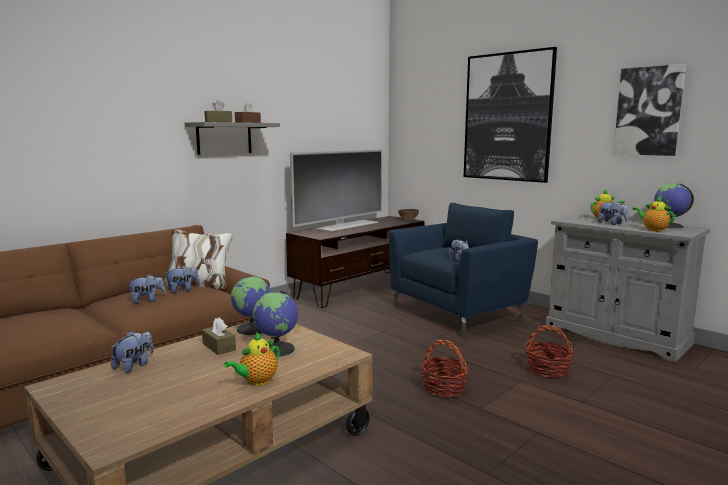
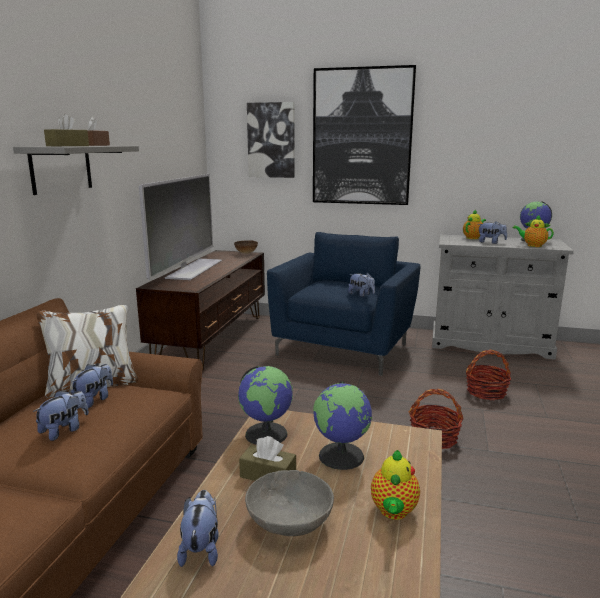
camera: 30 degrees left, 5 degrees up
picture [613,64,686,156] -> picture moved to [247,102,295,178]
none -> grey bowl [245,470,334,536]

